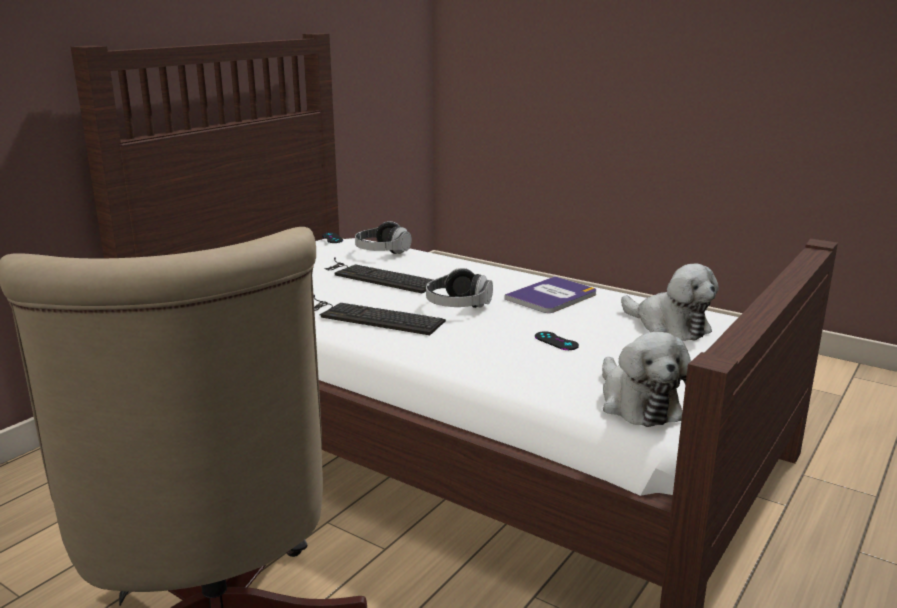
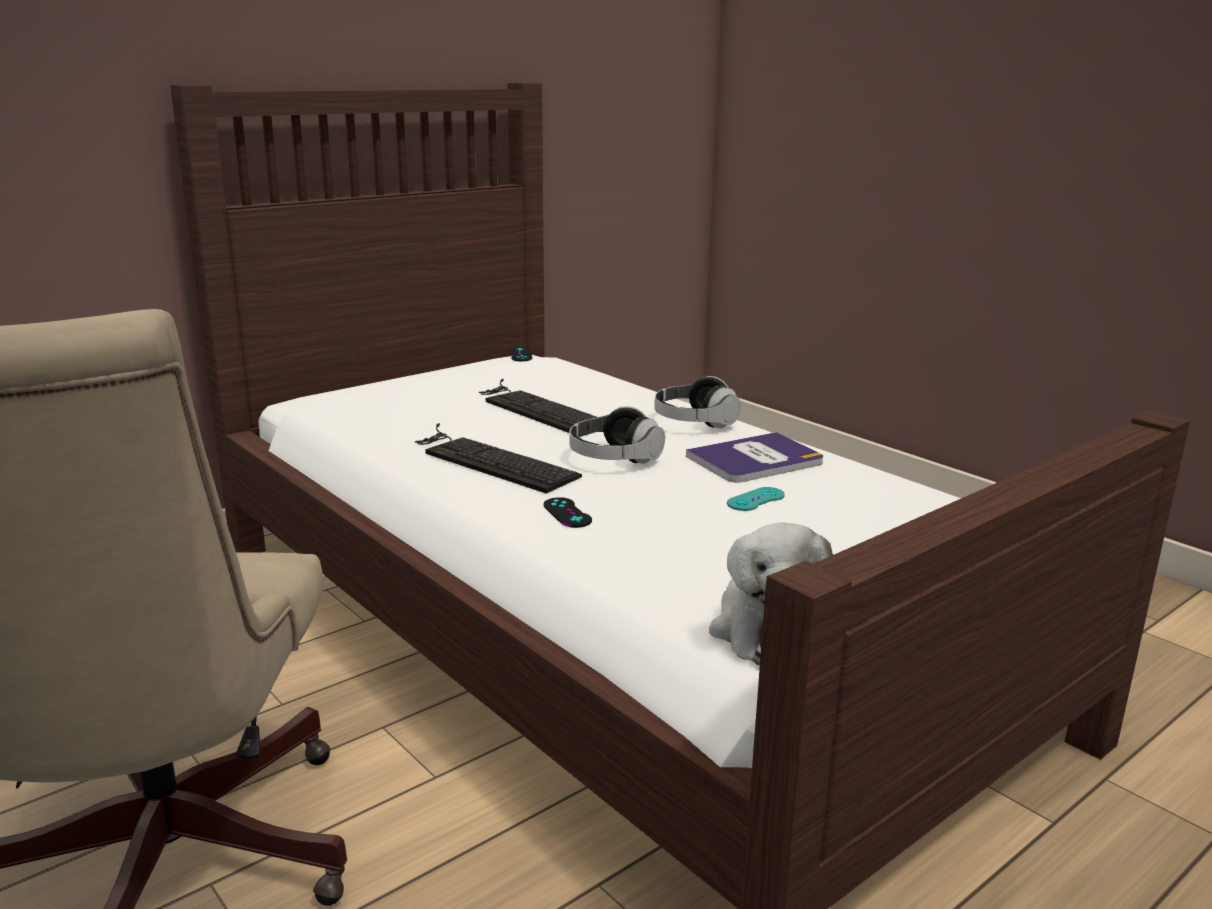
camera: 15 degrees right, 0 degrees up
headphones [355,221,412,254] -> headphones moved to [654,376,741,428]
black game controller [535,331,579,350] -> black game controller moved to [543,497,592,528]
plush toy [621,264,719,341] -> none
none -> turquoise game controller [727,487,785,511]

